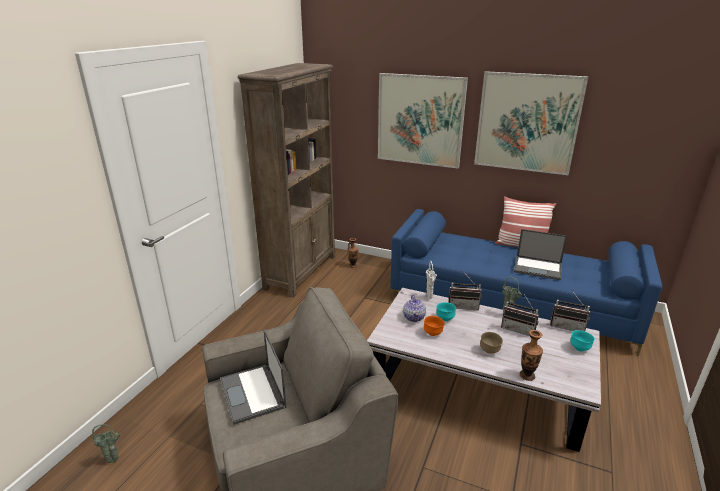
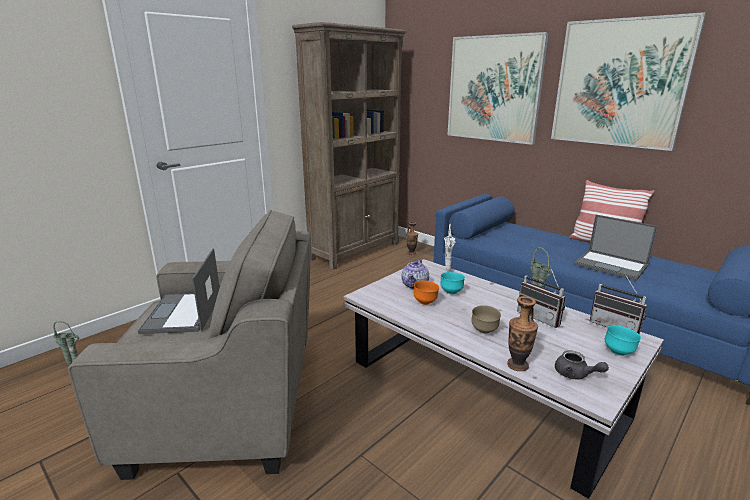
camera: 20 degrees right, 5 degrees down
radio [448,271,482,310] -> none
none -> grey teapot [555,350,609,380]

